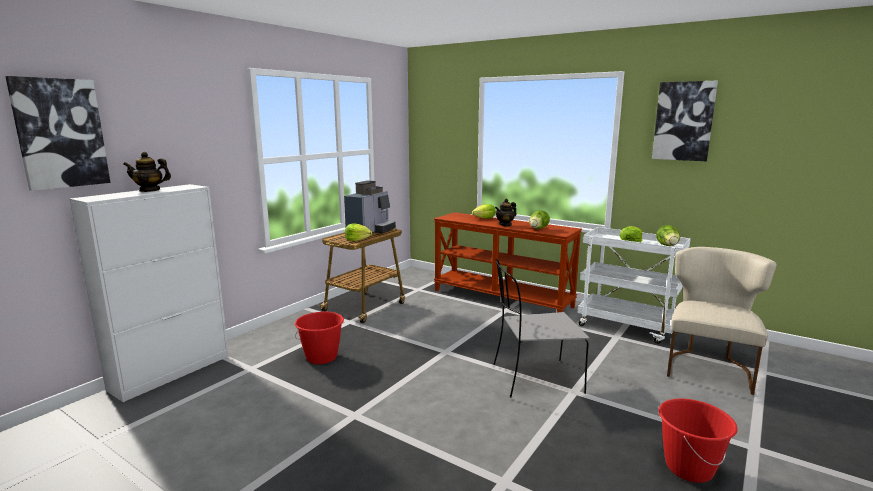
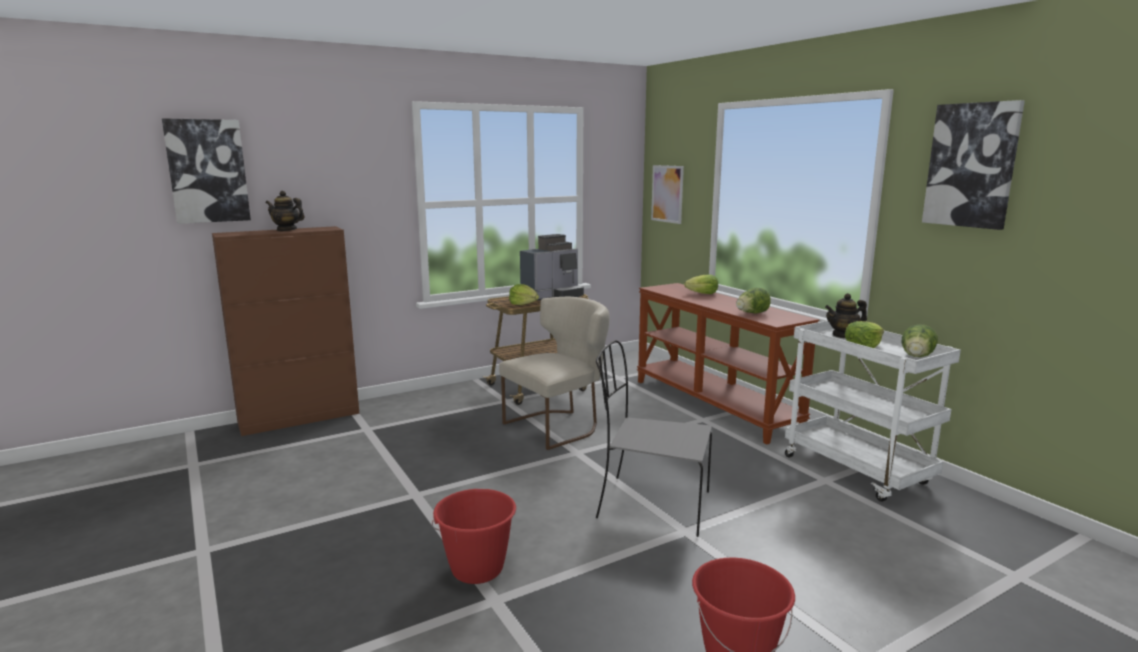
camera: 25 degrees right, 0 degrees up
white cabinet [69,184,229,402] -> brown cabinet [212,226,359,436]
red bucket [295,312,344,364] -> red bucket moved to [432,489,516,584]
teapot [495,198,517,226] -> teapot moved to [825,293,867,338]
beige chair [667,247,776,395] -> beige chair moved to [499,297,610,450]
none -> picture [651,165,684,224]

